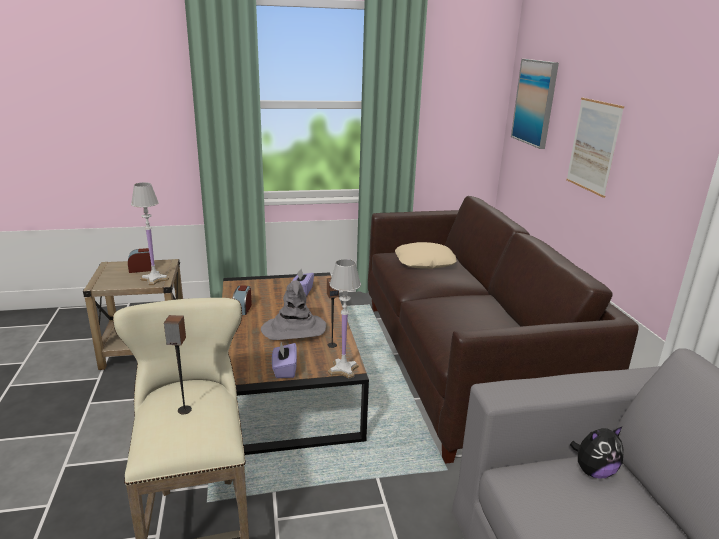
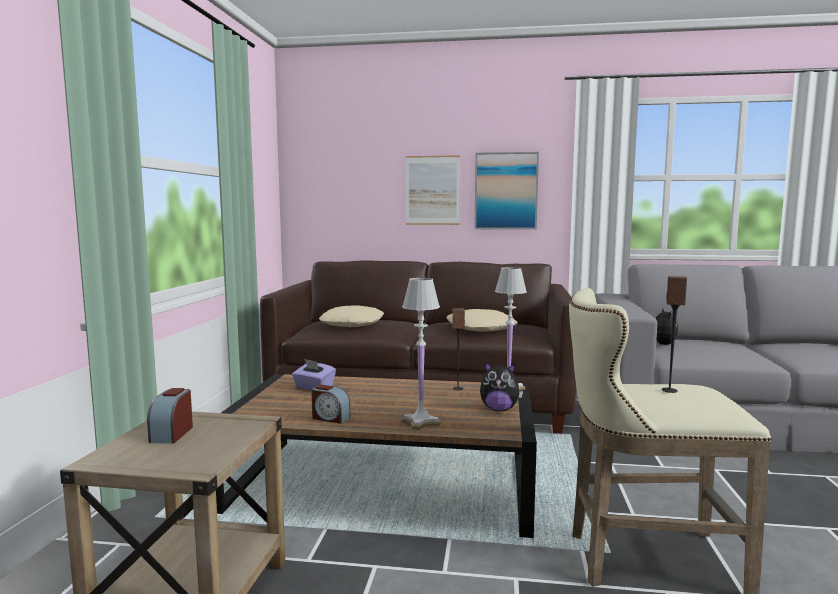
camera: 70 degrees left, 15 degrees down
white table lamp [131,182,169,285] -> white table lamp moved to [401,278,441,430]
grey hat [261,280,326,340] -> none
purple tissue box [272,342,297,378] -> plush toy [480,362,523,411]
picture [511,59,559,149] -> picture moved to [474,152,539,230]
none -> beige pillow [446,309,517,331]

